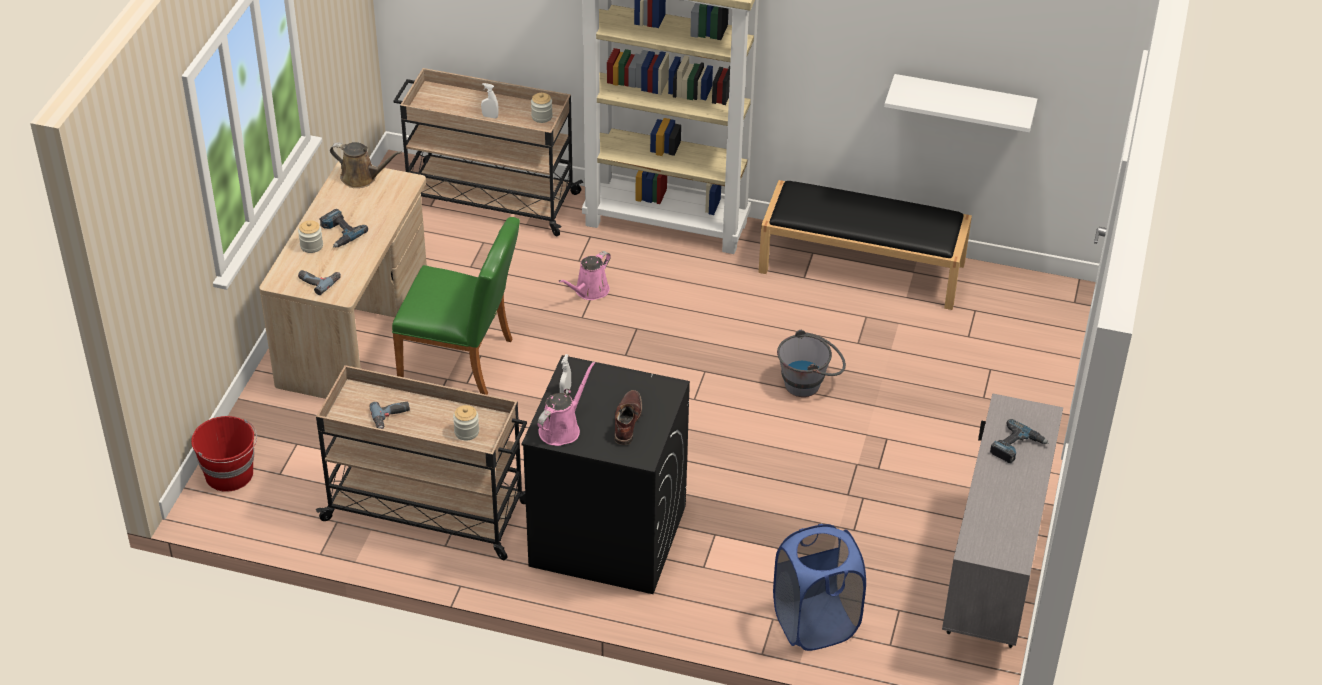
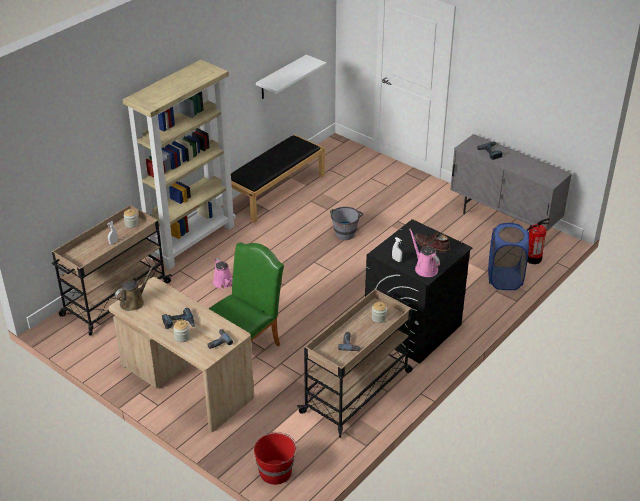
camera: 65 degrees left, 5 degrees down
none -> fire extinguisher [527,218,550,264]

